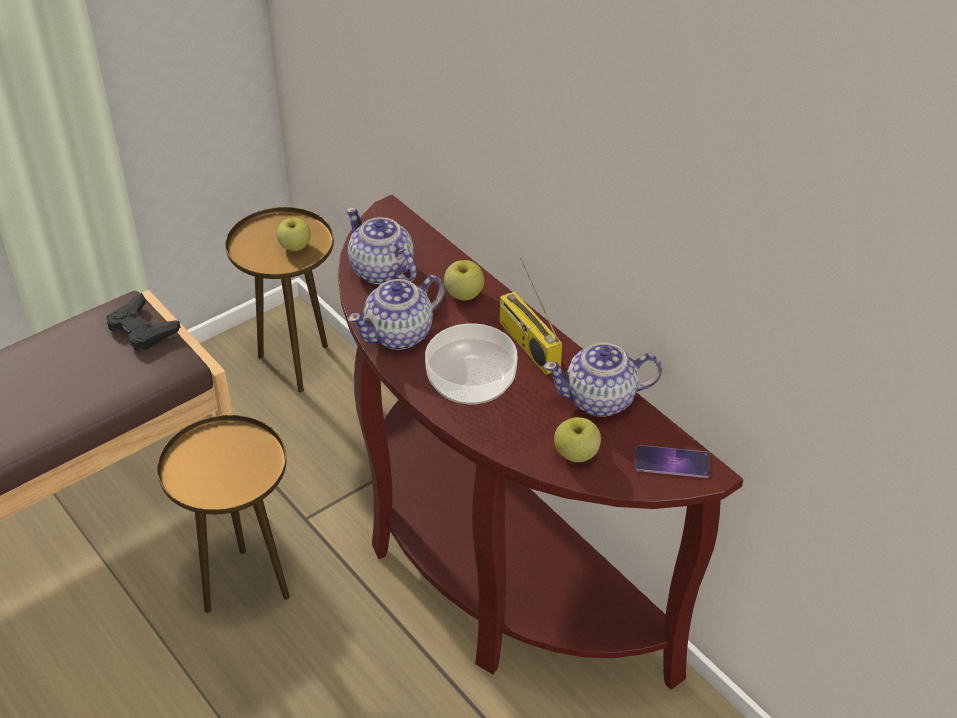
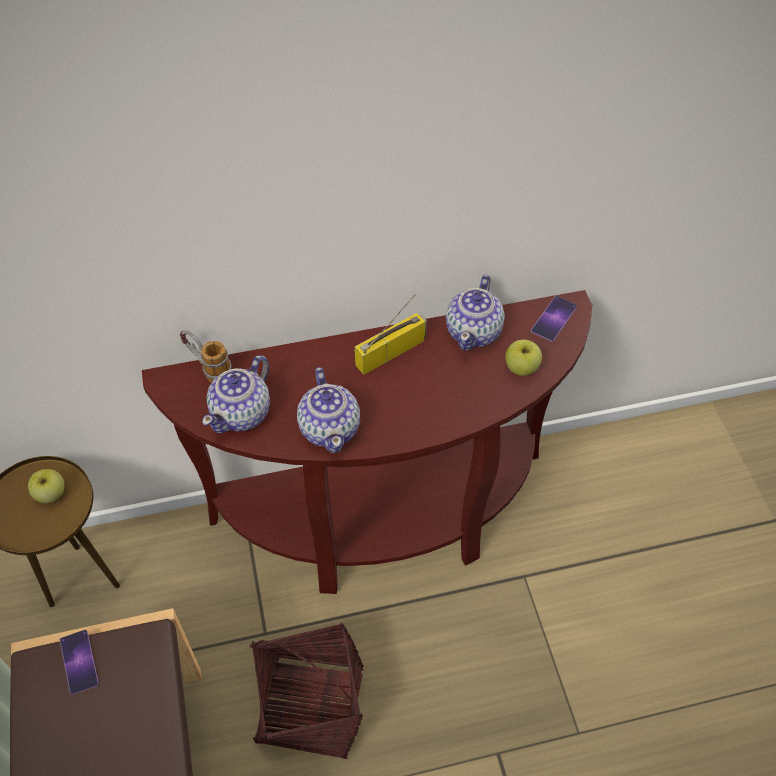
camera: 65 degrees left, 10 degrees up
black game controller [106,293,180,351] -> phone [60,630,99,695]
brown side table [157,415,290,613] -> basket [250,622,364,759]
teapot [346,207,417,284] -> teapot turned 45 degrees counterclockwise [202,355,270,433]
bowl [425,323,517,405] -> none
apple [444,260,484,301] -> none
radio [500,258,562,375] -> radio turned 150 degrees clockwise [354,294,427,375]
none -> mug [180,330,232,382]

